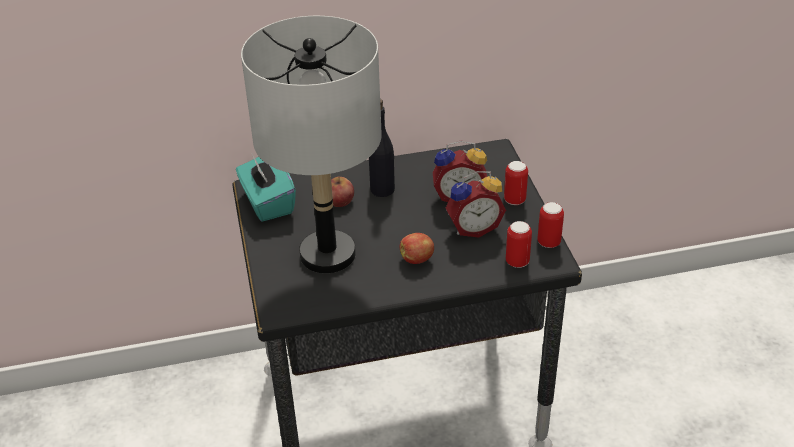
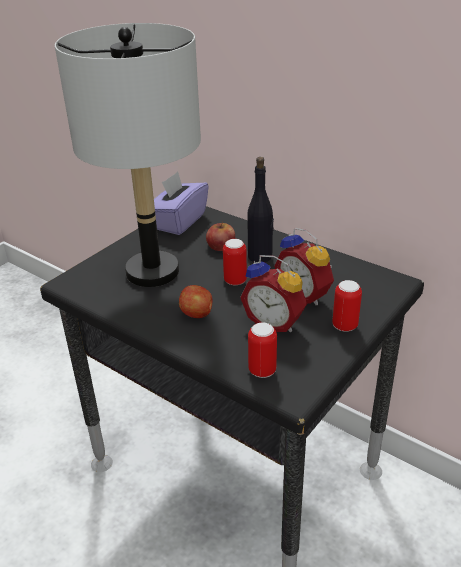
camera: 50 degrees right, 5 degrees down
turquoise tissue box [236,154,296,222] -> purple tissue box [154,171,209,235]
can [537,202,564,248] -> can moved to [223,239,247,285]

